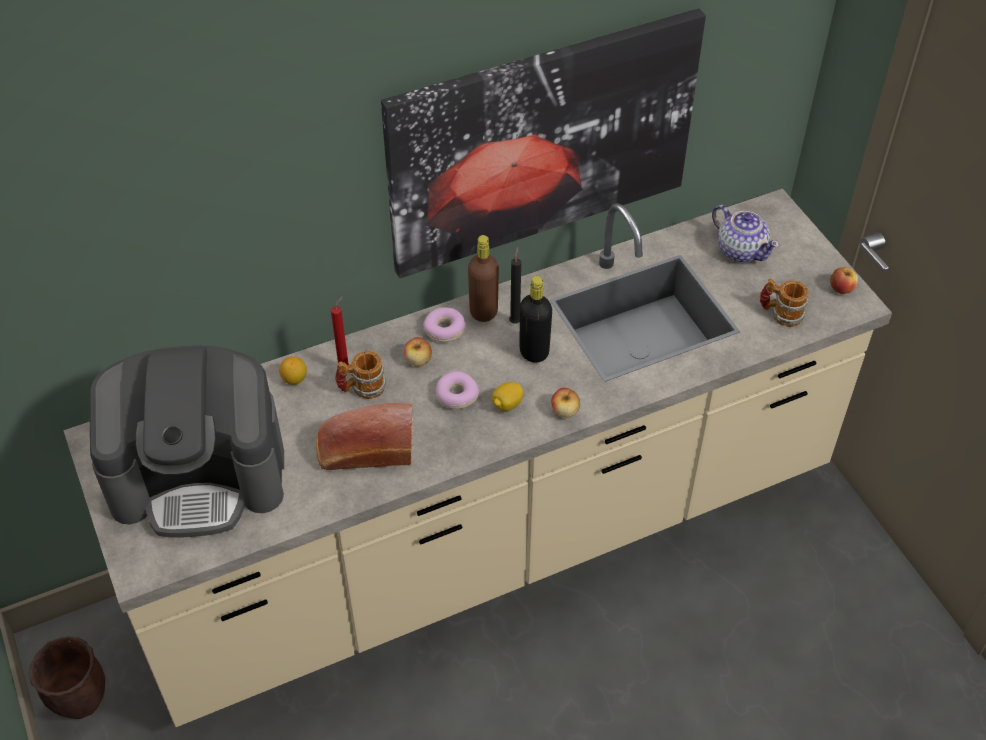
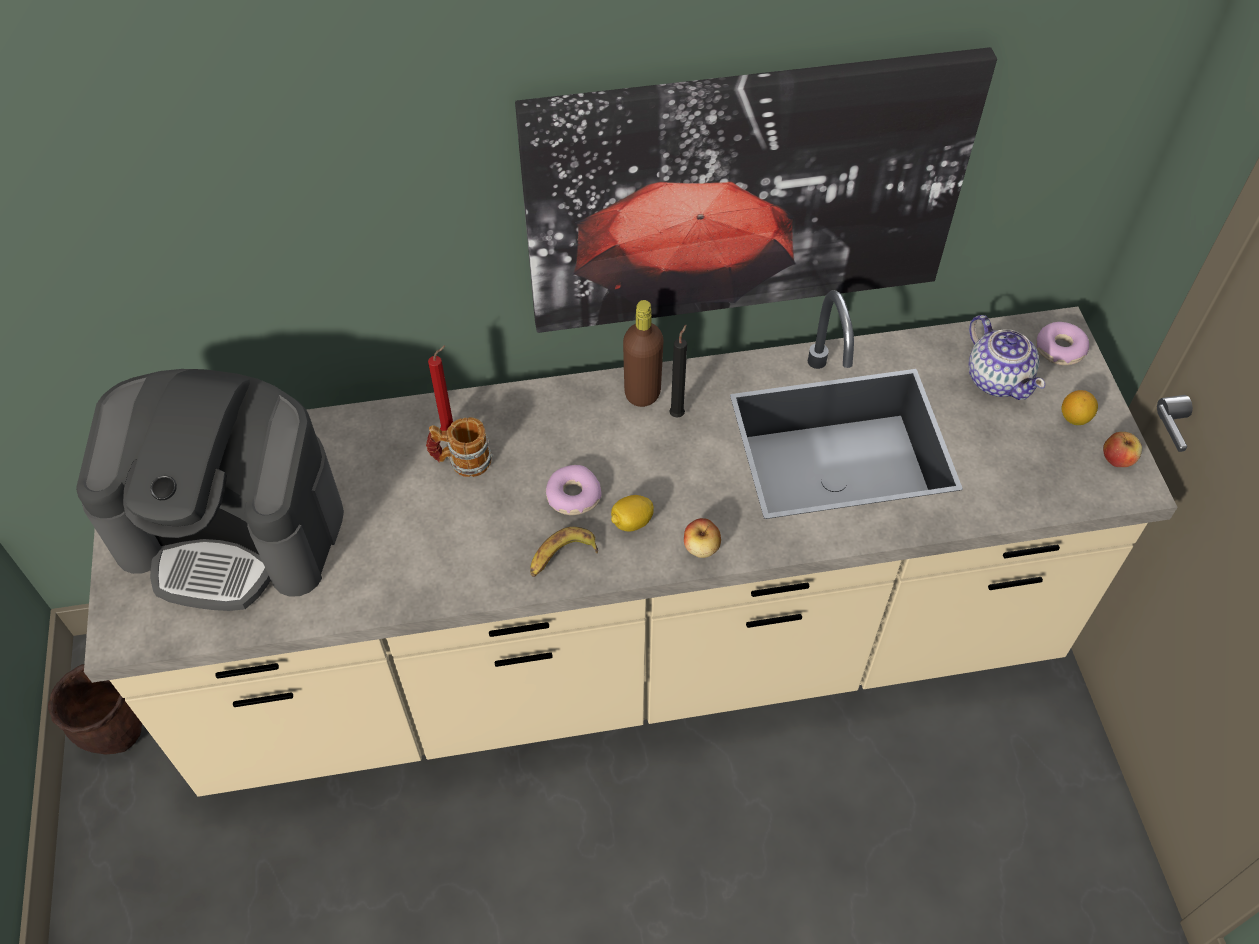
camera: 15 degrees right, 5 degrees up
lemon [279,356,307,385] -> lemon moved to [1061,390,1098,425]
bread [316,403,414,470] -> none
apple [404,337,432,367] -> none
donut [423,307,465,342] -> donut moved to [1036,322,1089,365]
black bottle [520,276,552,363] -> none
mug [760,279,808,327] -> none
none -> banana [530,527,598,577]

